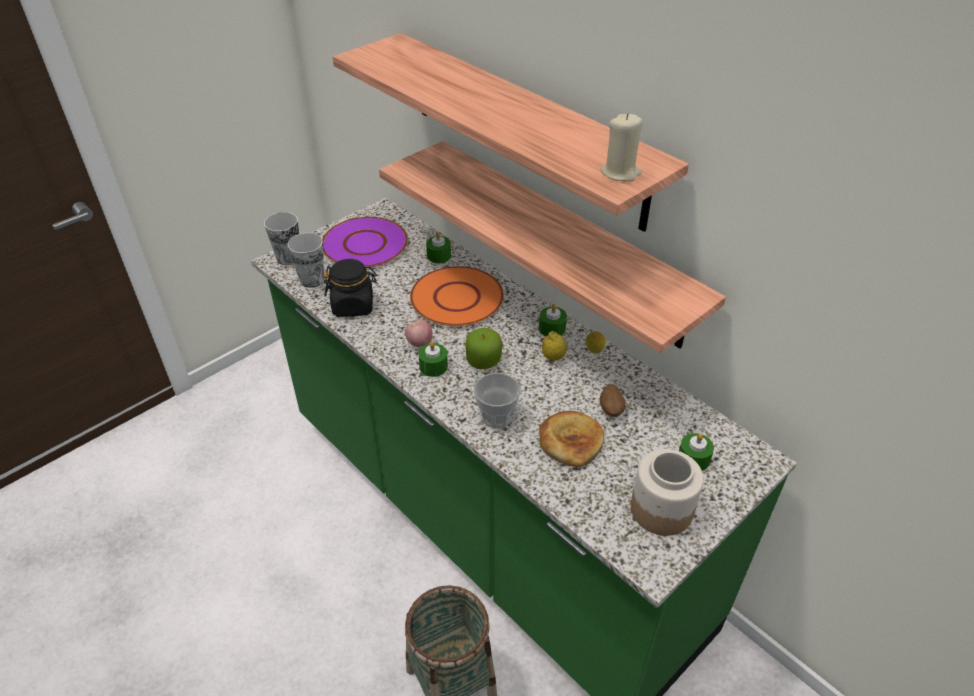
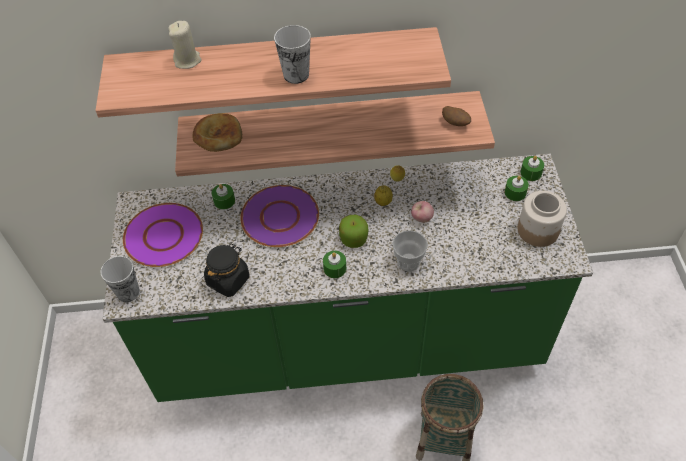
camera: 50 degrees left, 10 degrees up
cup [288,233,325,288] -> cup moved to [274,25,311,84]
apple [405,320,433,347] -> apple moved to [411,201,434,222]
orange plate [410,266,504,326] -> purple plate [240,185,319,247]
green candle [539,304,567,336] -> green candle moved to [521,156,544,181]
bread [539,411,604,467] -> bread moved to [192,113,242,152]
beige candle [600,114,643,181] -> beige candle moved to [168,21,202,69]
potato [600,384,625,417] -> potato moved to [442,106,471,126]

